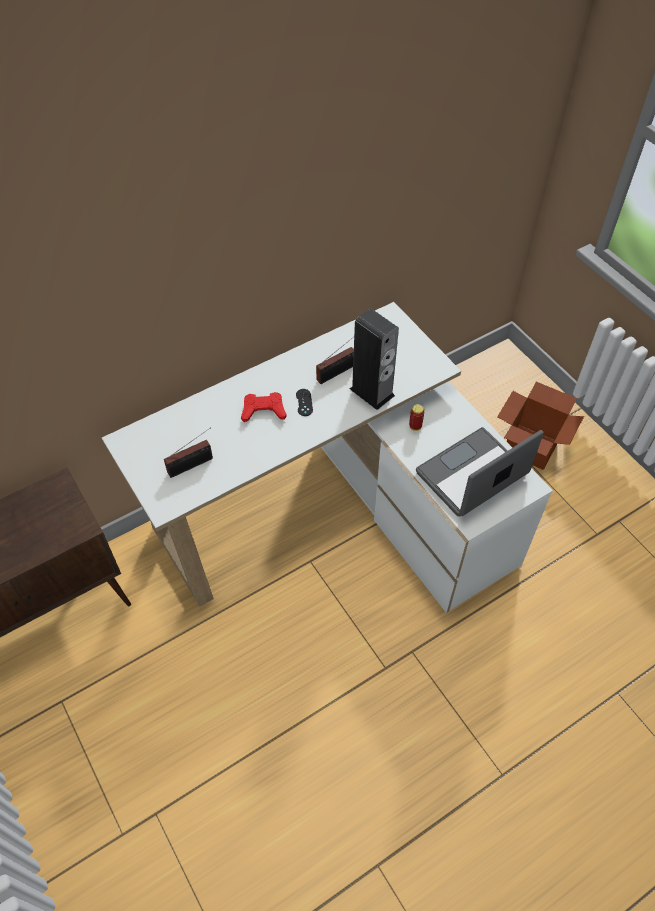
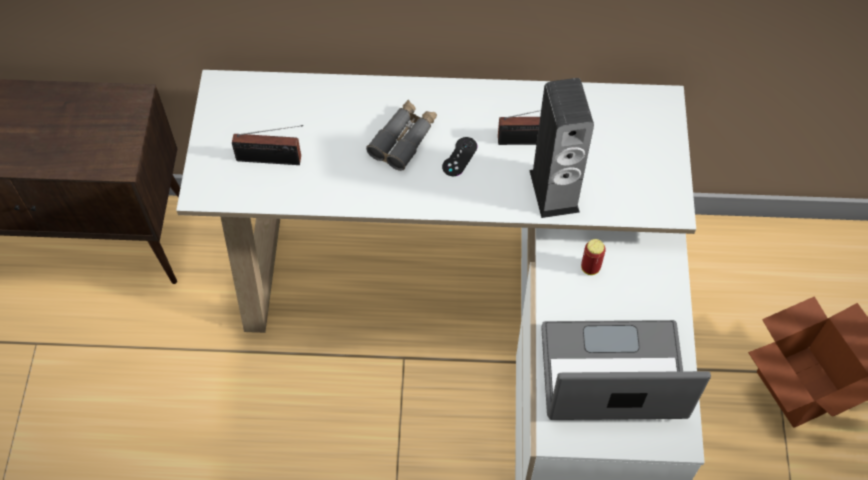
camera: 35 degrees right, 5 degrees up
red game controller [241,392,287,422] -> grey binoculars [366,99,437,171]

